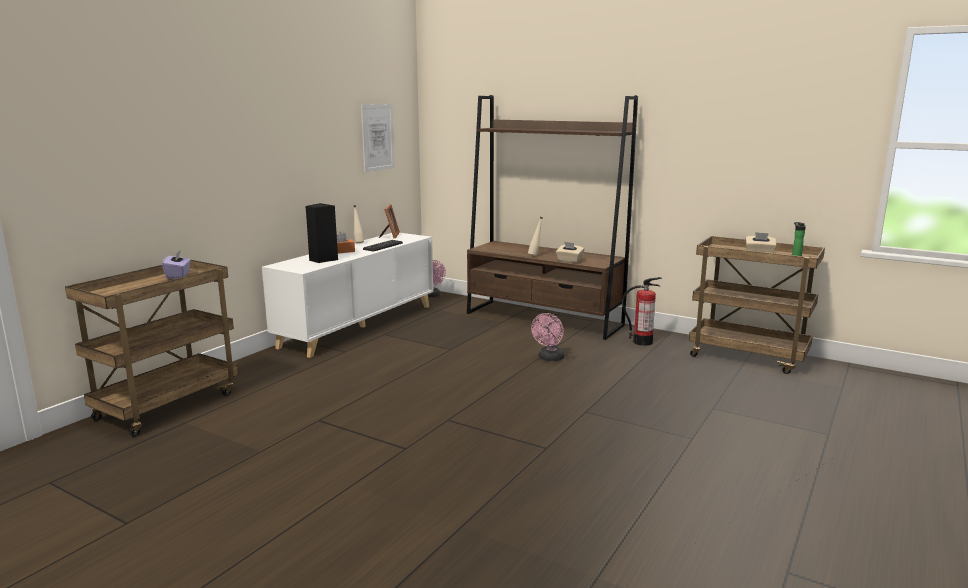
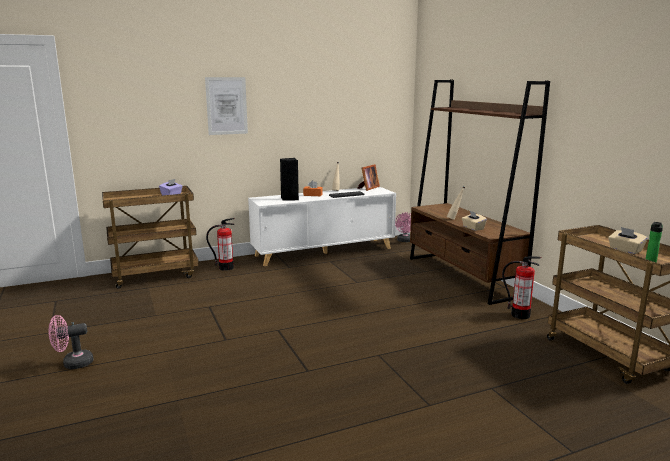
camera: 35 degrees right, 0 degrees up
picture [361,104,395,172] -> picture moved to [205,77,248,135]
pink fan [531,313,564,361] -> pink fan moved to [48,315,93,369]
none -> fire extinguisher [206,218,234,271]

